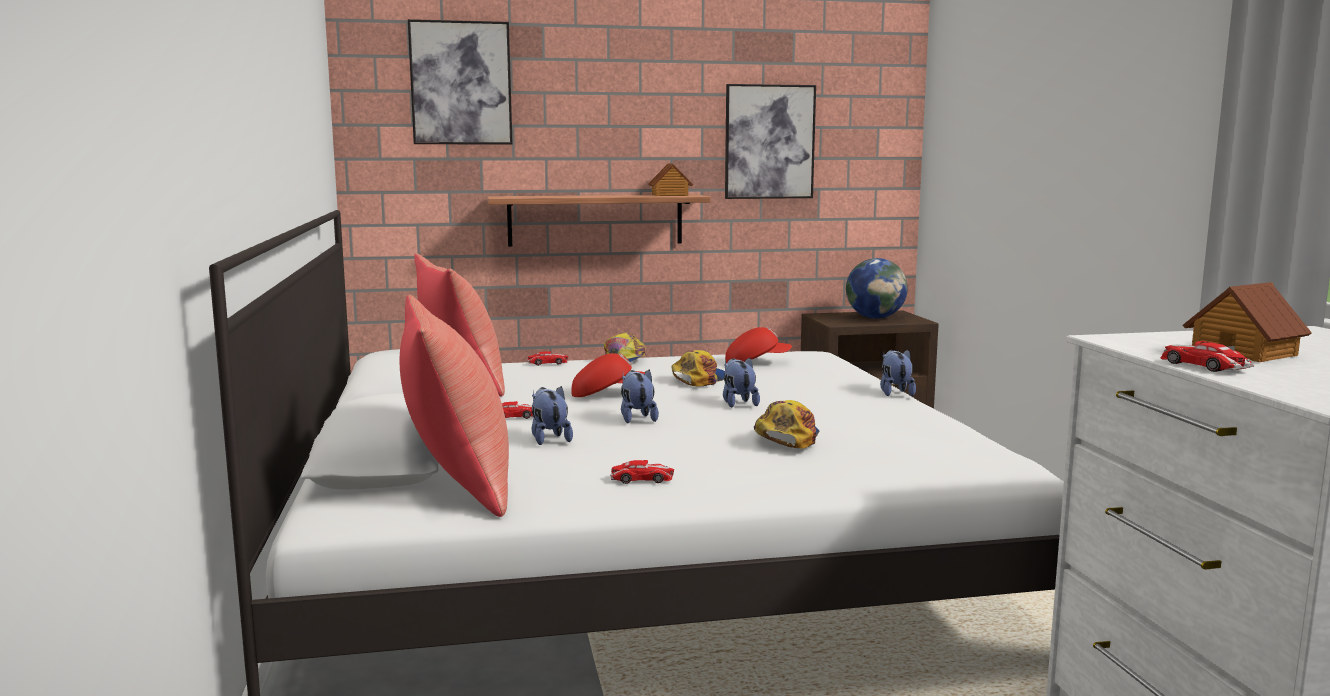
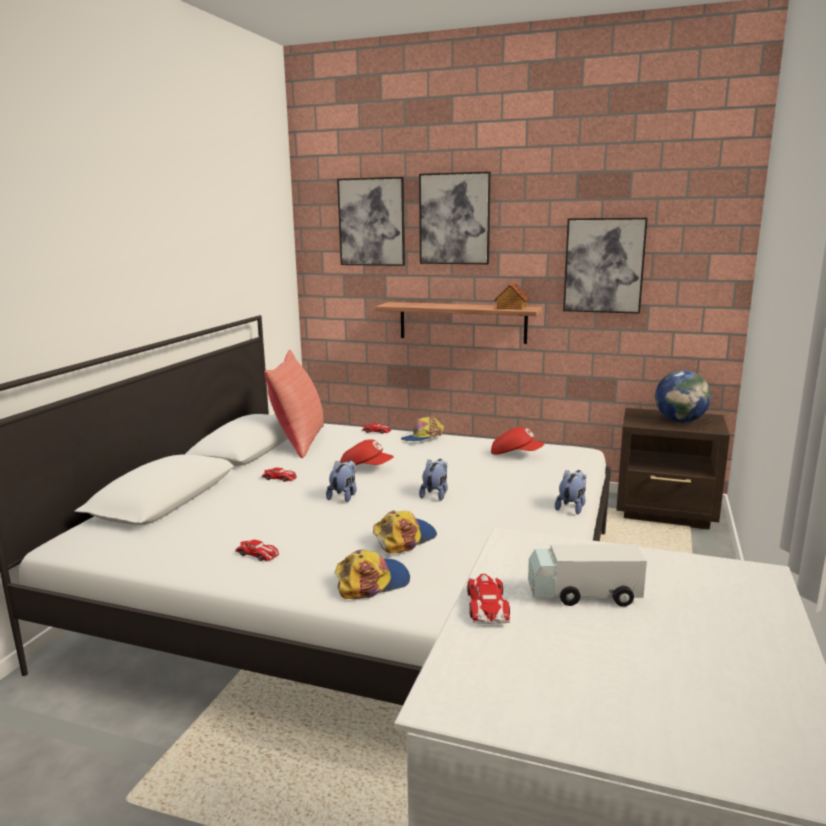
camera: 30 degrees right, 5 degrees up
red pillow [400,295,509,517] -> none
plush toy [531,386,573,445] -> none
cap [671,350,725,387] -> cap moved to [335,549,410,599]
toy house [1183,282,1312,362] -> toy truck [528,544,647,607]
none -> picture [419,171,491,264]

